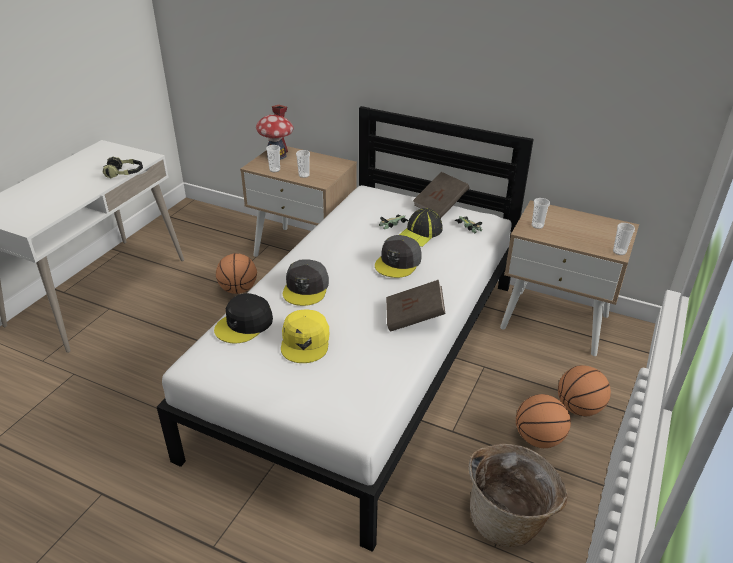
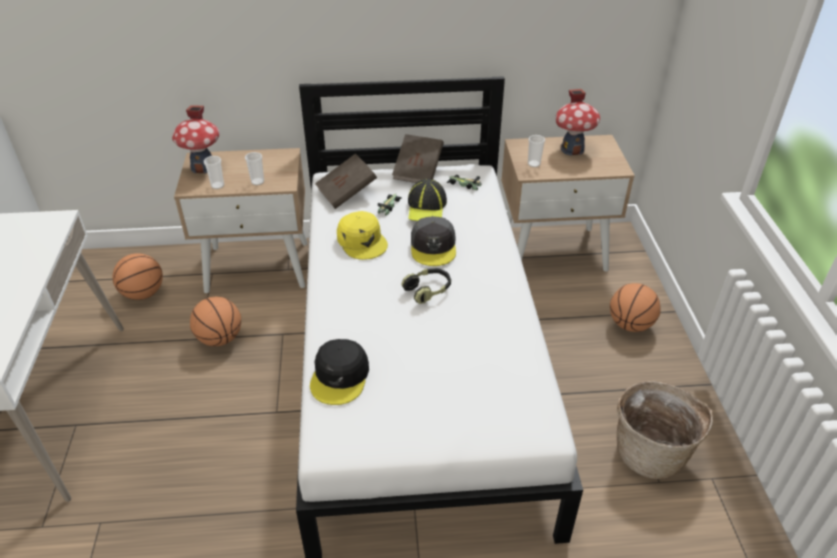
camera: 30 degrees left, 5 degrees up
headphones [103,156,143,179] -> headphones moved to [401,268,451,304]
yellow cap [281,309,329,363] -> yellow cap moved to [337,211,388,260]
grey cap [283,259,329,306] -> none
brown book [386,280,446,332] -> brown book moved to [315,154,377,209]
basketball [516,394,571,448] -> basketball moved to [112,253,163,300]
cup [613,223,635,255] -> none
none -> toy house [555,89,600,156]

